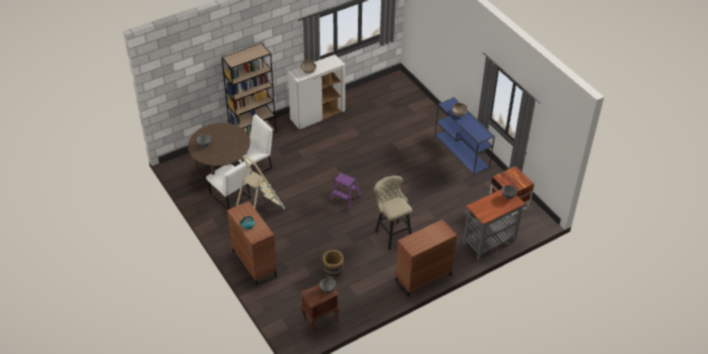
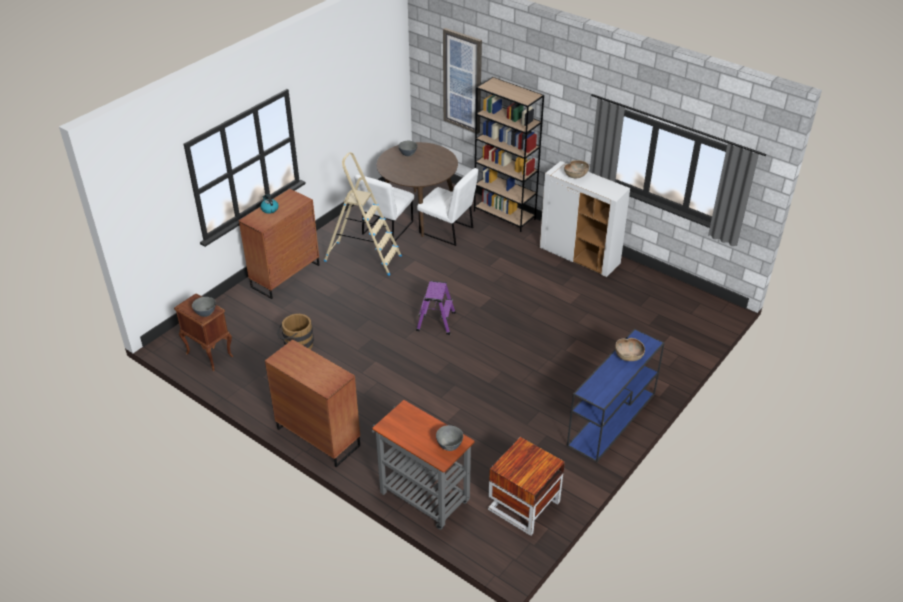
camera: 70 degrees right, 5 degrees down
beige stool [374,176,412,250] -> none
none -> picture [443,28,482,134]

